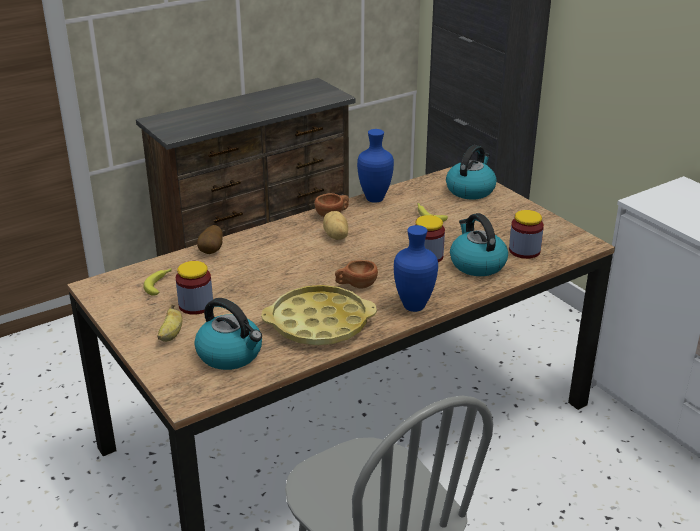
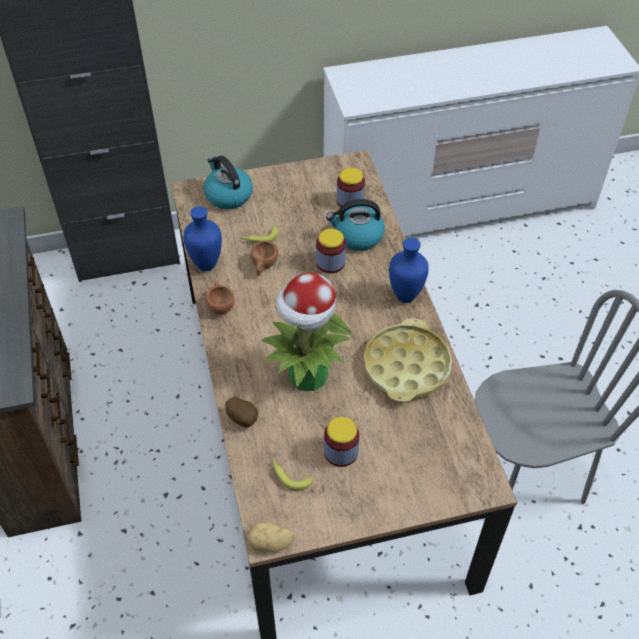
camera: 70 degrees left, 20 degrees up
banana [157,304,182,342] -> none
kettle [194,298,262,370] -> none
potato [323,211,348,240] -> potato moved to [248,522,294,552]
brown cup [335,260,378,289] -> brown cup moved to [250,241,278,276]
none -> potted plant [261,272,353,391]

